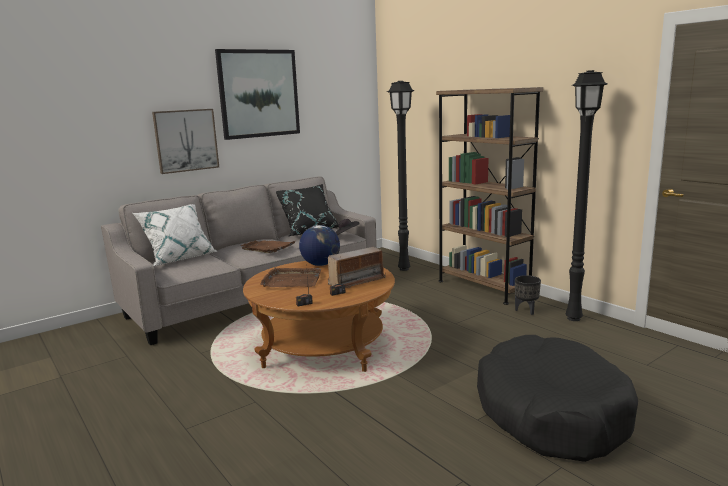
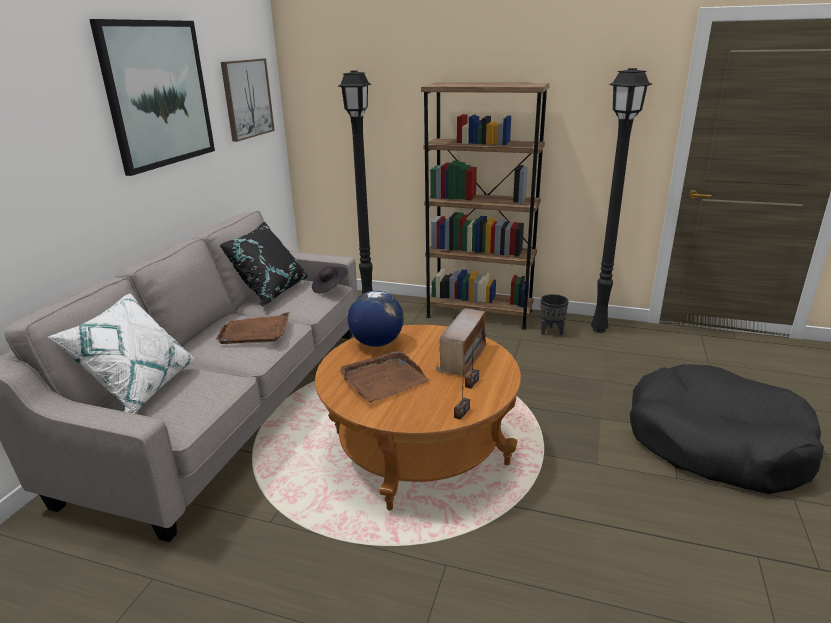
camera: 35 degrees left, 10 degrees up
picture [152,109,219,174] -> picture moved to [221,59,275,142]

